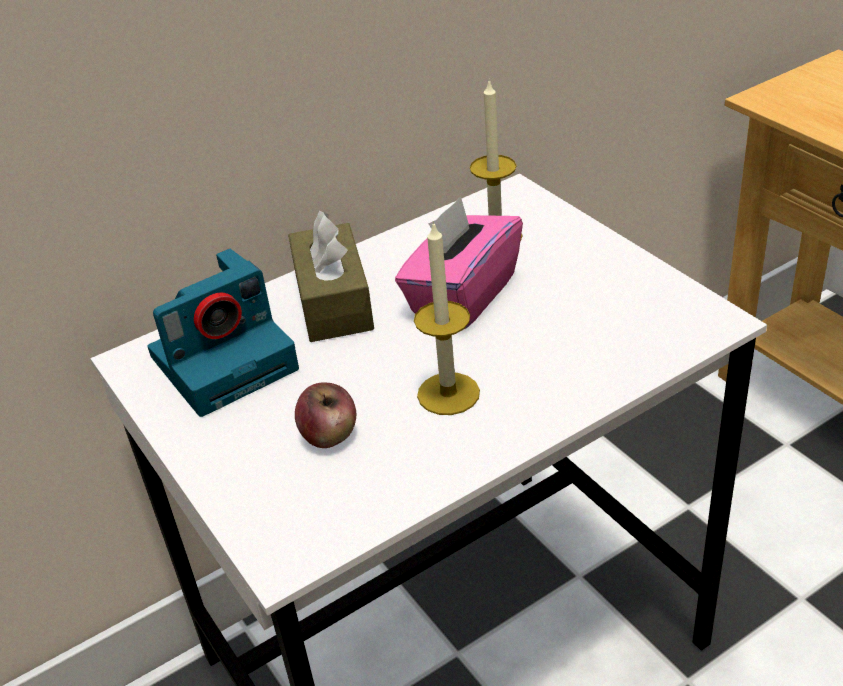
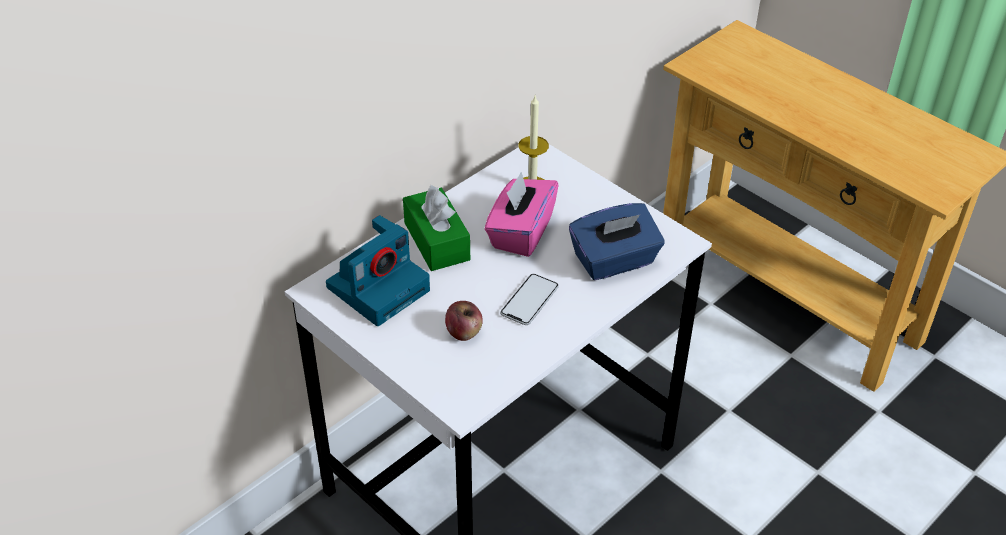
camera: 15 degrees left, 5 degrees up
brown tissue box [288,211,374,342] -> green tissue box [403,185,470,271]
candle [414,221,480,415] -> phone [500,274,559,325]
none -> blue tissue box [569,203,665,280]

